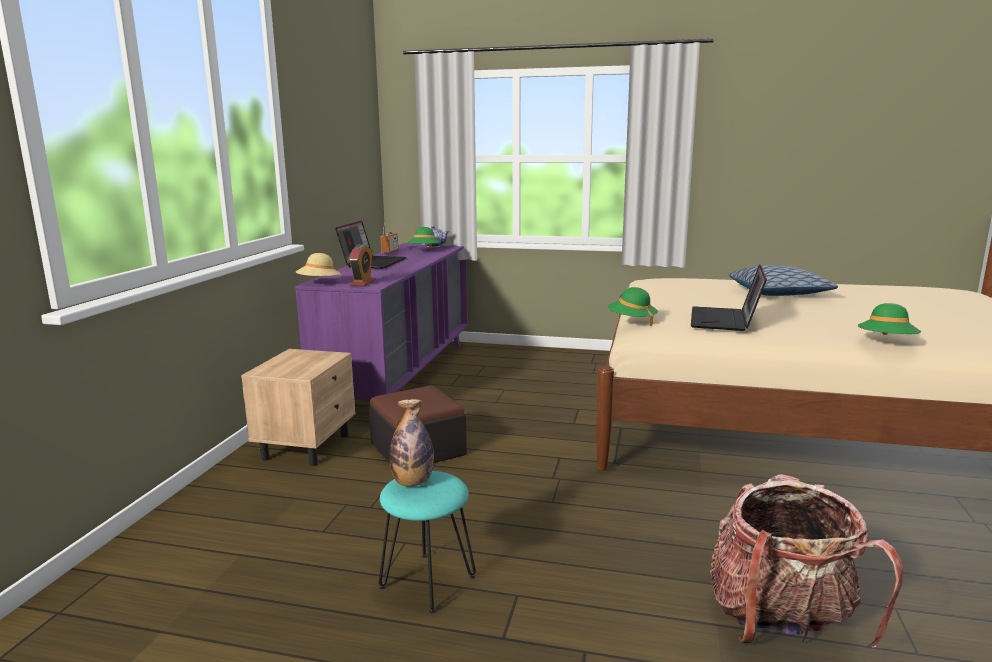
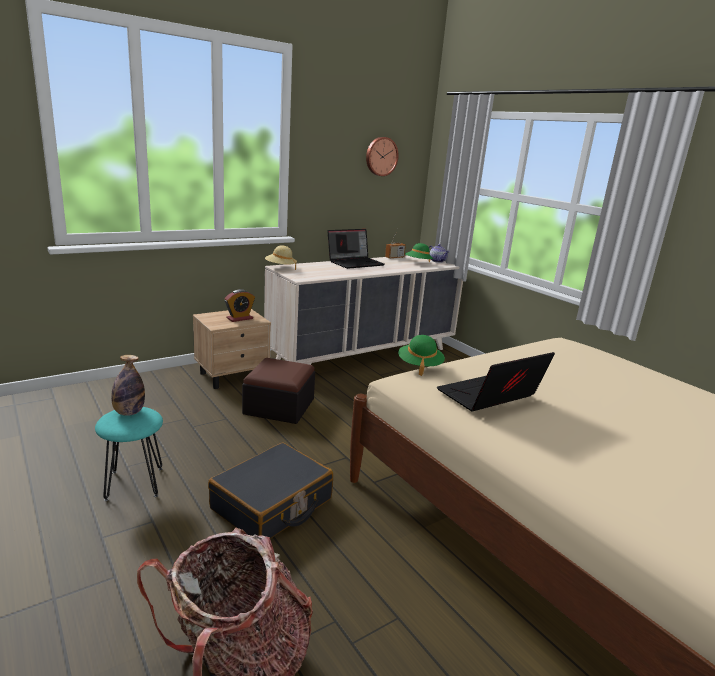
camera: 40 degrees right, 5 degrees up
purple dresser [295,243,468,401] -> beige dresser [264,255,463,365]
alarm clock [349,244,376,286] -> alarm clock moved to [224,289,255,322]
pillow [729,265,838,296] -> none
green hat [857,303,921,335] -> none
none -> black suitcase [208,443,333,539]
none -> wall clock [366,137,399,176]

